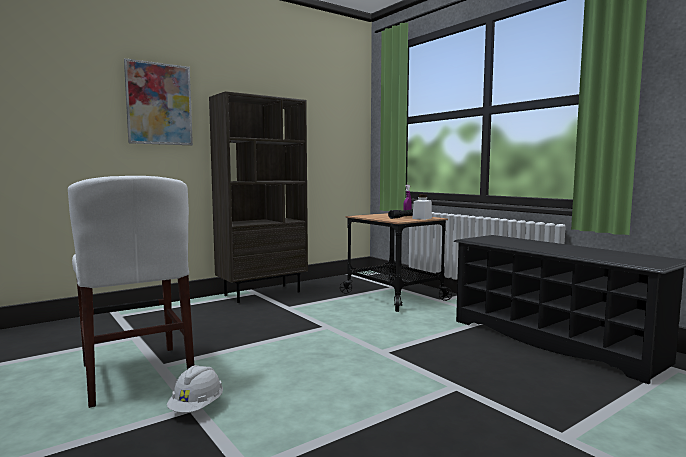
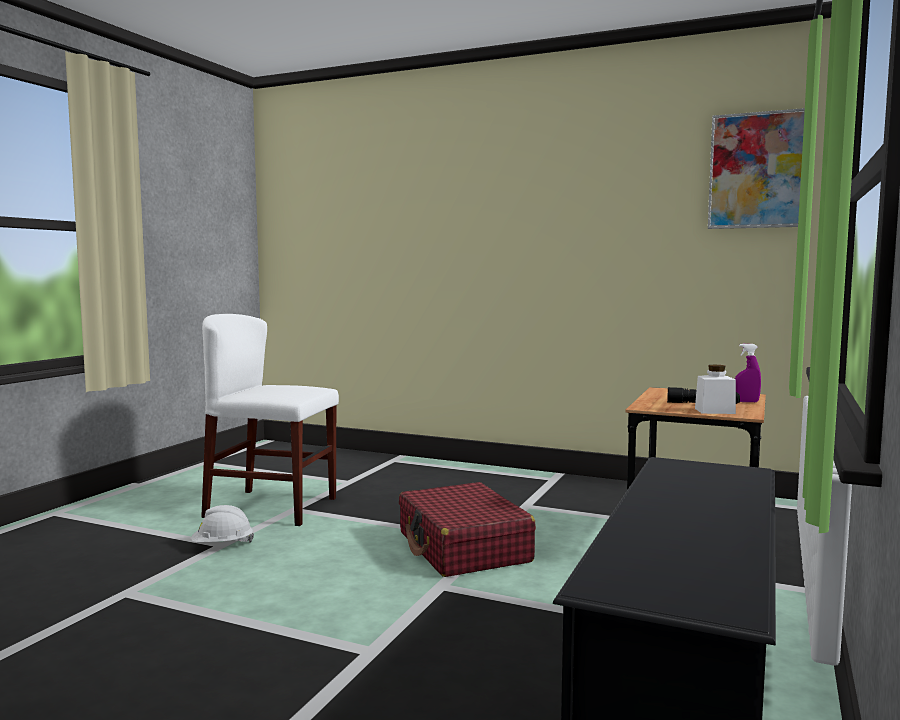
camera: 60 degrees right, 0 degrees up
white chair [68,176,194,408] -> white chair turned 75 degrees clockwise [201,314,339,526]
picture [124,58,193,145] -> picture moved to [708,108,805,229]
brown bookcase [209,91,308,303] -> none
none -> red suitcase [399,482,536,577]

